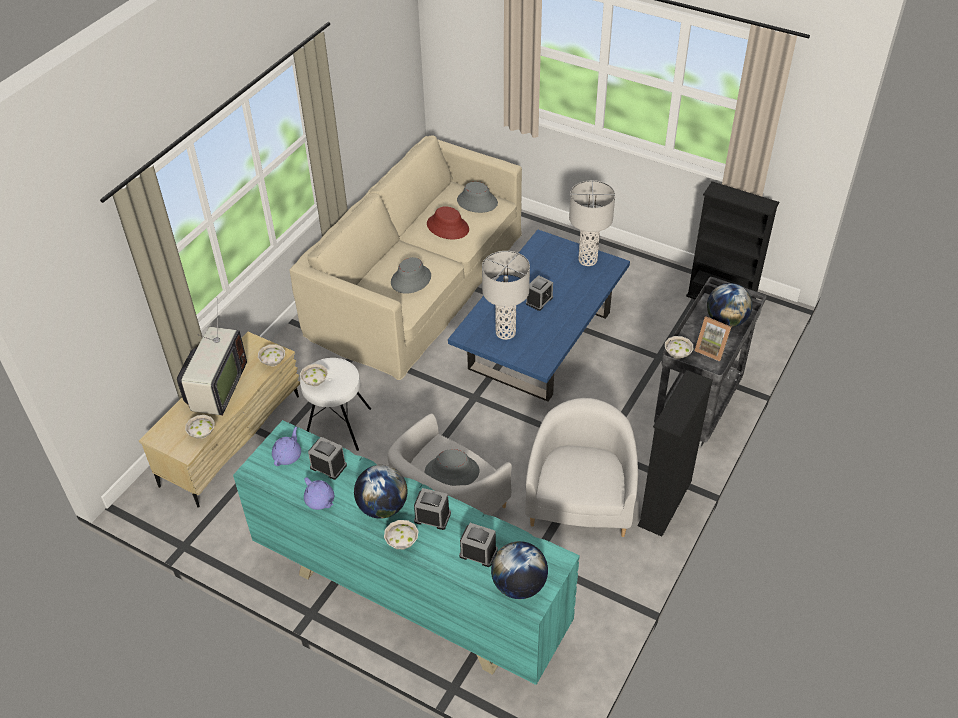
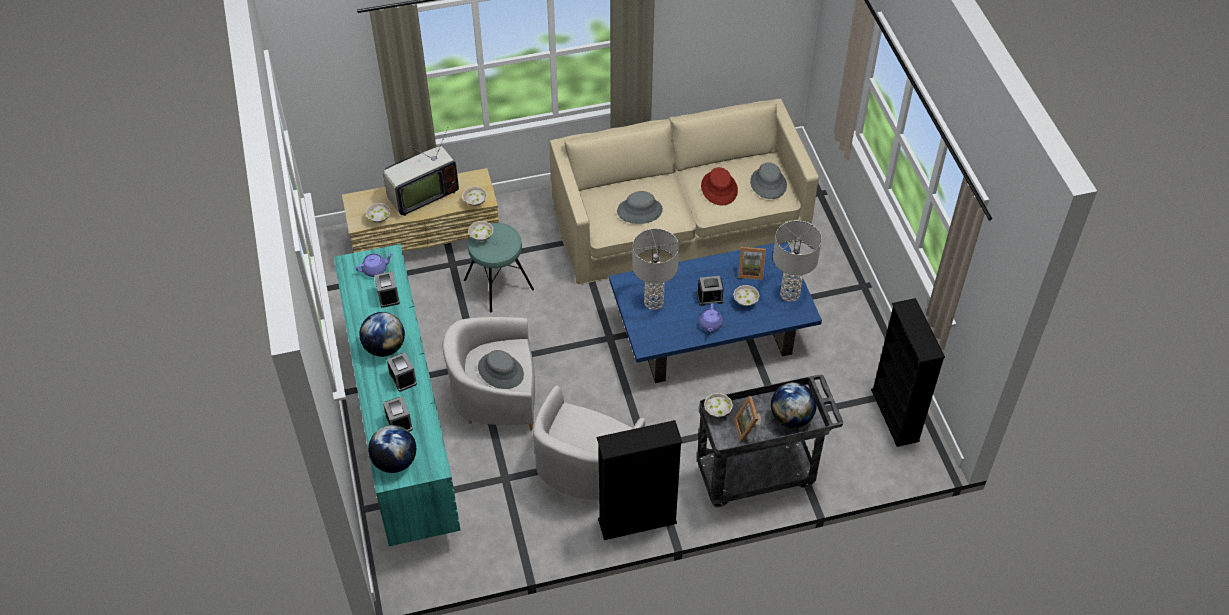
camera: 45 degrees right, 5 degrees up
white stool [300,358,371,451] -> turquoise stool [464,223,534,312]
purple teapot [304,477,334,510] -> purple teapot moved to [699,303,723,332]
white bowl [384,520,418,549] -> white bowl moved to [733,285,760,306]
white armchair [525,398,638,537] -> white armchair turned 150 degrees clockwise [533,386,645,500]
none -> picture frame [738,247,766,280]

